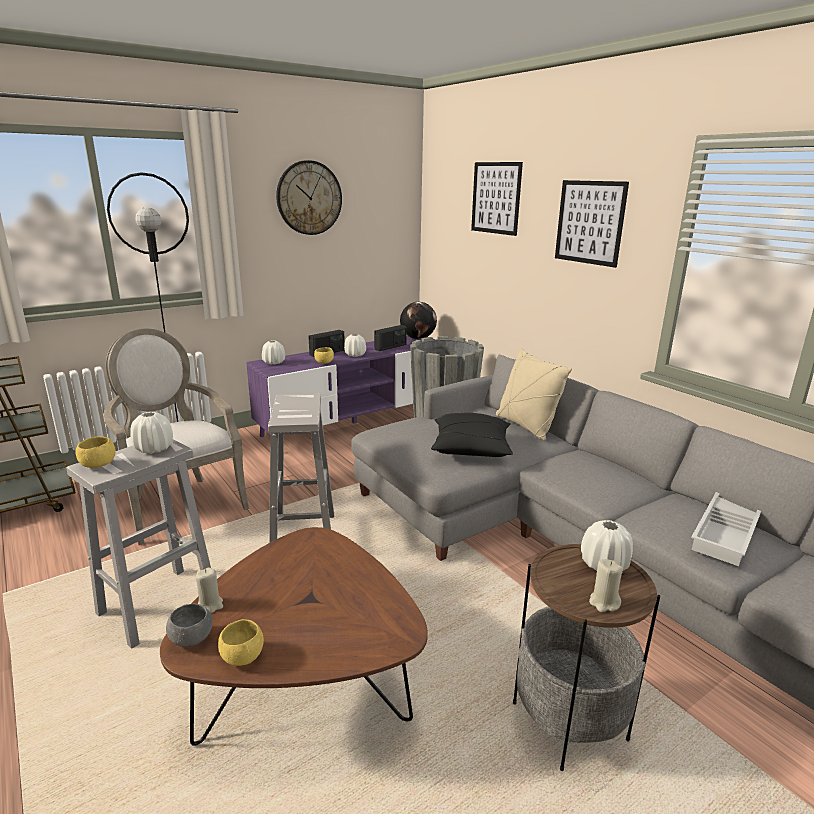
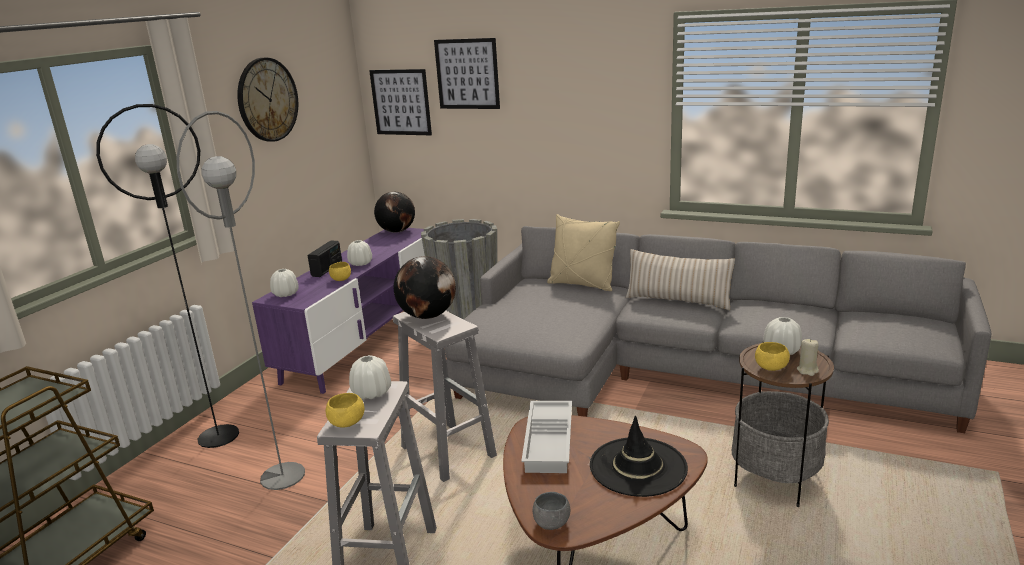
camera: 30 degrees left, 0 degrees up
armchair [104,328,249,545] -> grey floor lamp [177,111,305,490]
beige candle [196,567,223,613] -> none
yellow bowl [218,619,264,666] -> yellow bowl moved to [755,342,790,371]
radio [374,325,407,351] -> none
black pillow [431,412,513,457] -> none
picture [555,180,629,268] -> picture moved to [369,69,432,135]
white tray [691,492,761,566] -> white tray moved to [521,401,572,473]
none -> globe [394,256,456,319]
none -> black hat [590,416,688,497]
none -> beige pillow [626,249,735,310]

